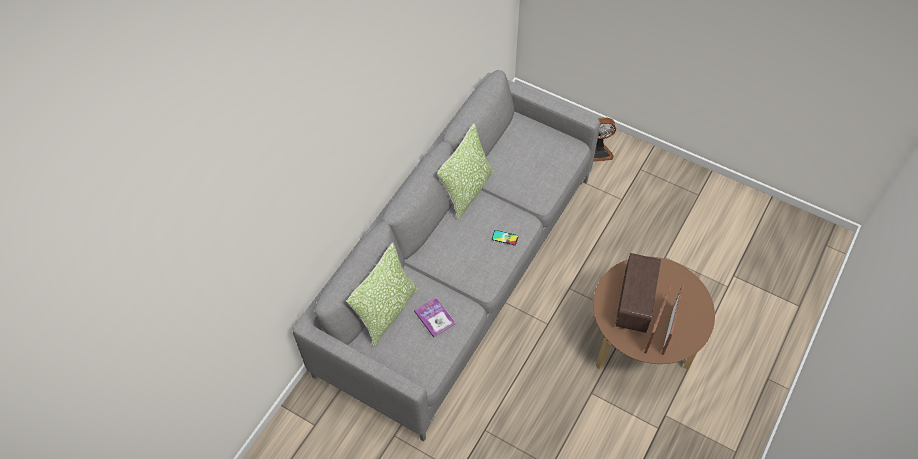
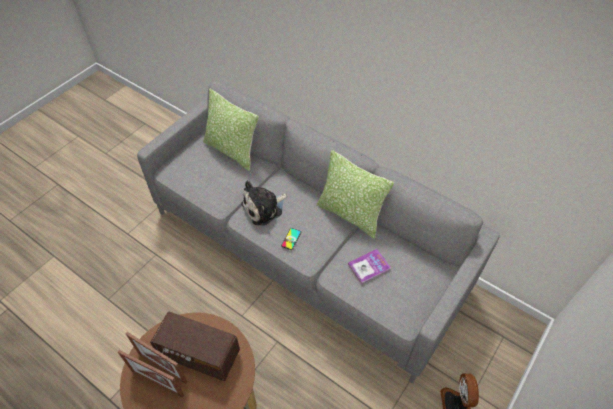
camera: 95 degrees right, 5 degrees down
book [414,297,455,338] -> book moved to [348,249,391,284]
none -> plush toy [241,180,288,225]

